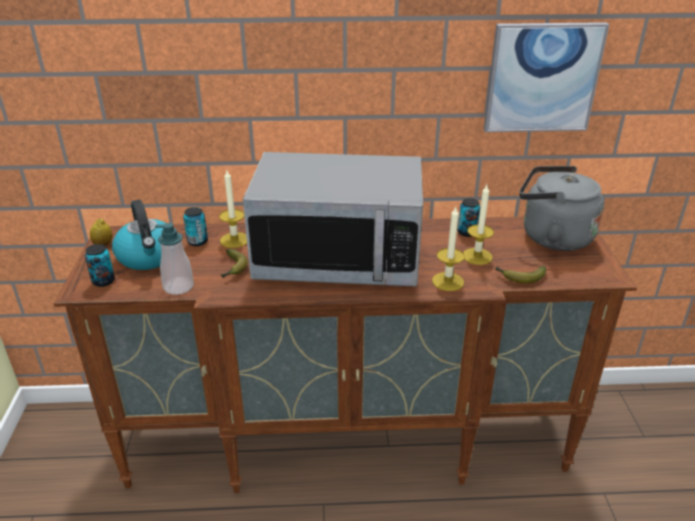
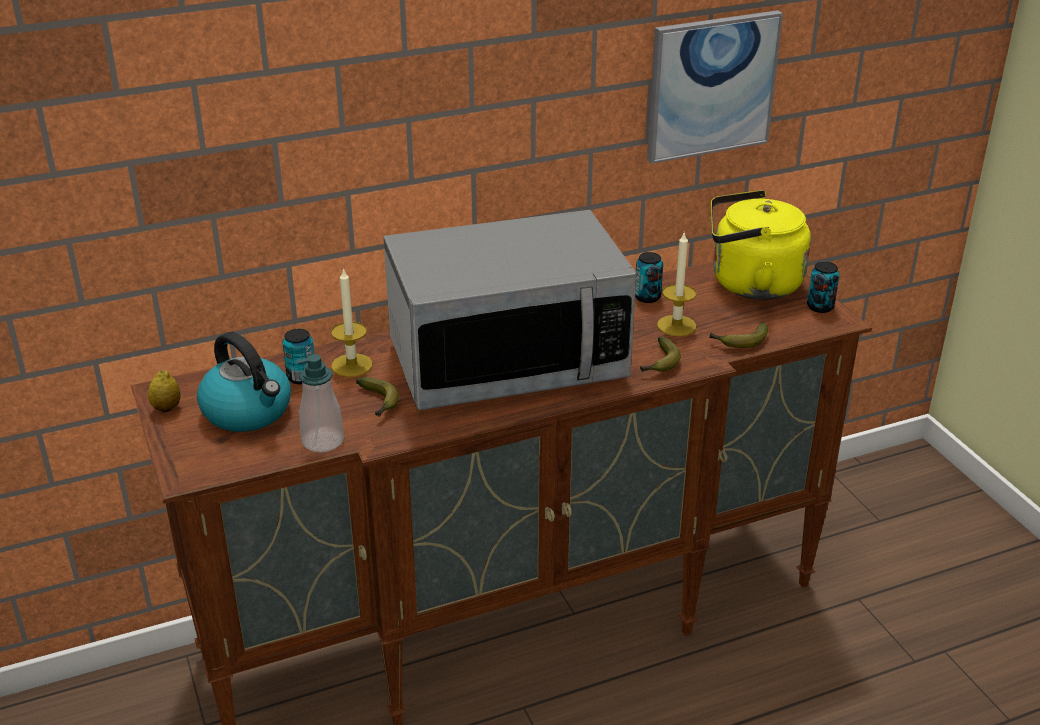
camera: 20 degrees left, 0 degrees up
can [85,244,115,287] -> can moved to [807,262,840,313]
candle [432,207,465,291] -> banana [640,337,681,372]
grey kettle [519,166,604,251] -> yellow kettle [711,190,811,300]

